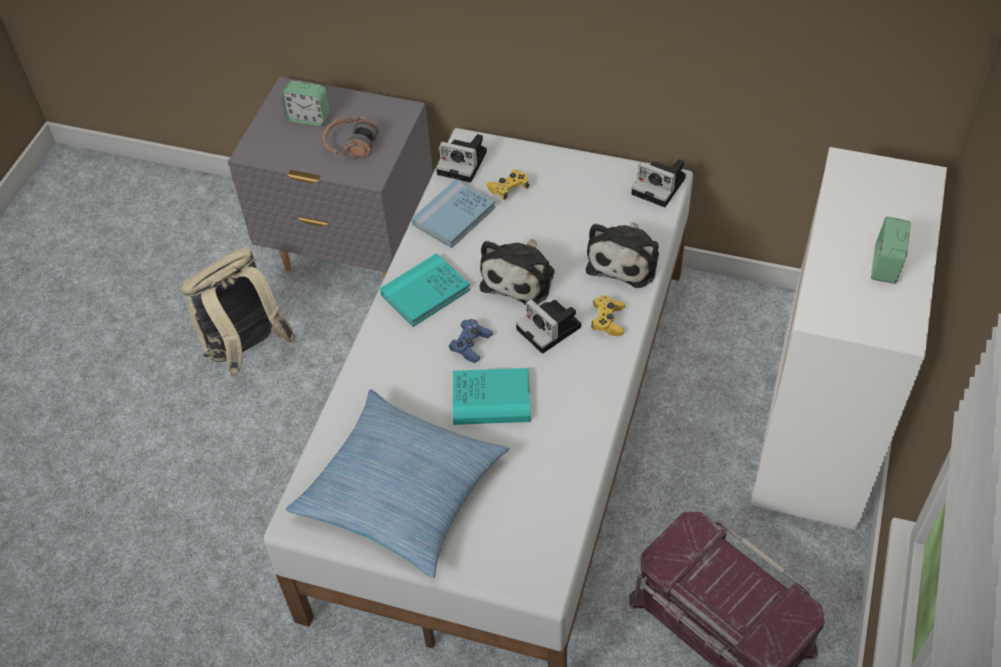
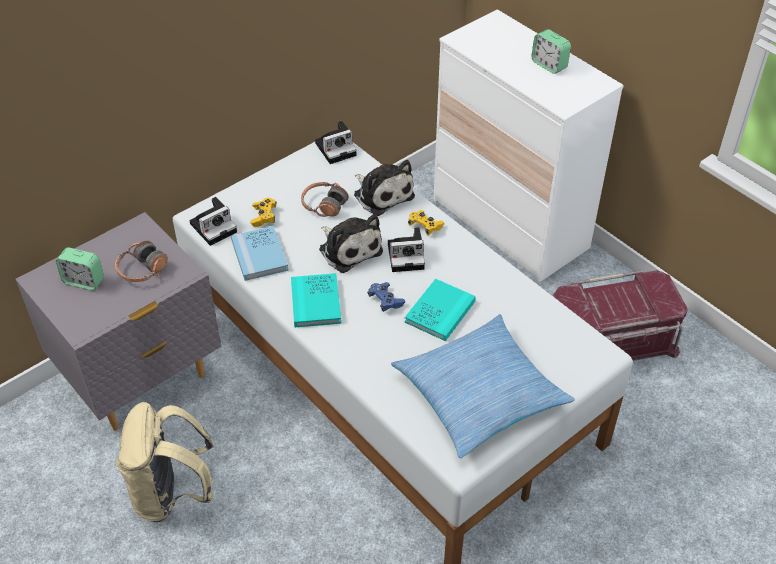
camera: 60 degrees left, 5 degrees down
alarm clock [281,81,330,126] -> alarm clock turned 60 degrees clockwise [56,247,104,290]
none -> headphones [301,182,349,217]

